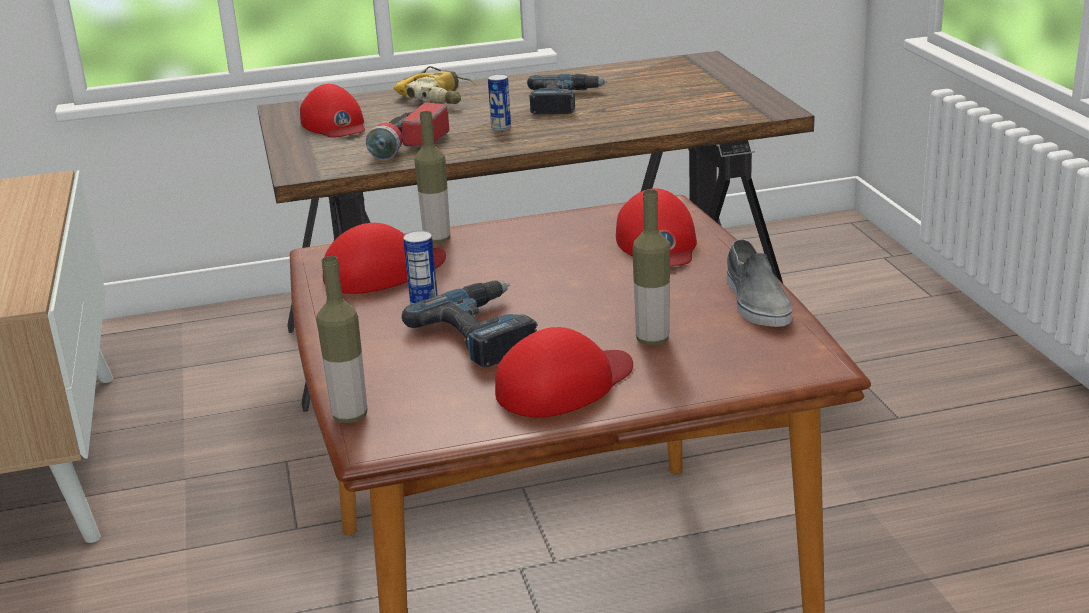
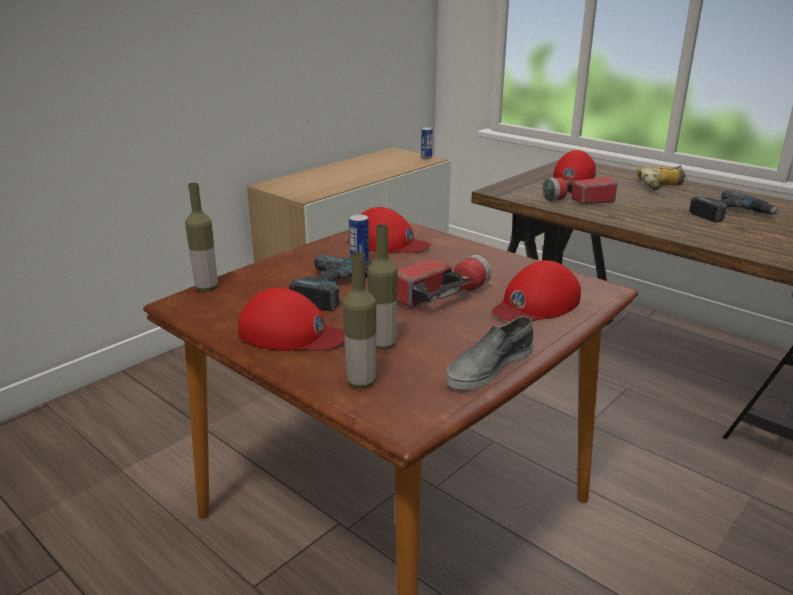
camera: 55 degrees right, 0 degrees up
bottle [414,111,451,244] -> bottle moved to [342,252,376,389]
can [488,74,511,131] -> can moved to [421,127,433,159]
none -> flashlight [397,255,491,308]

